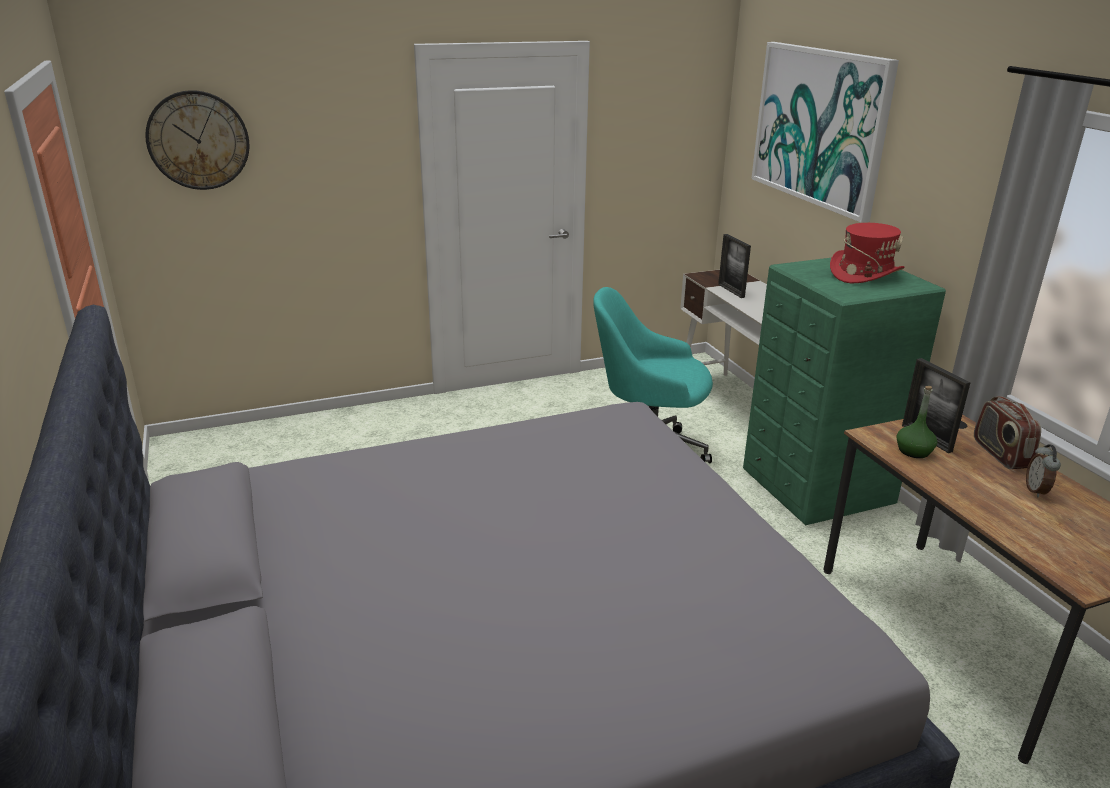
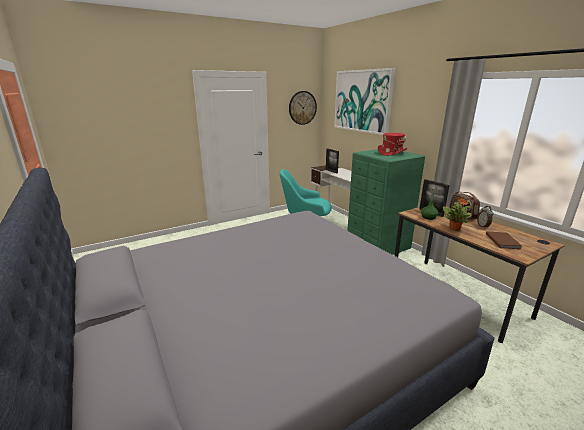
camera: 10 degrees left, 5 degrees down
wall clock [145,90,249,190] -> wall clock moved to [289,91,317,125]
none -> potted plant [443,197,472,231]
none -> brown book [486,232,522,249]

